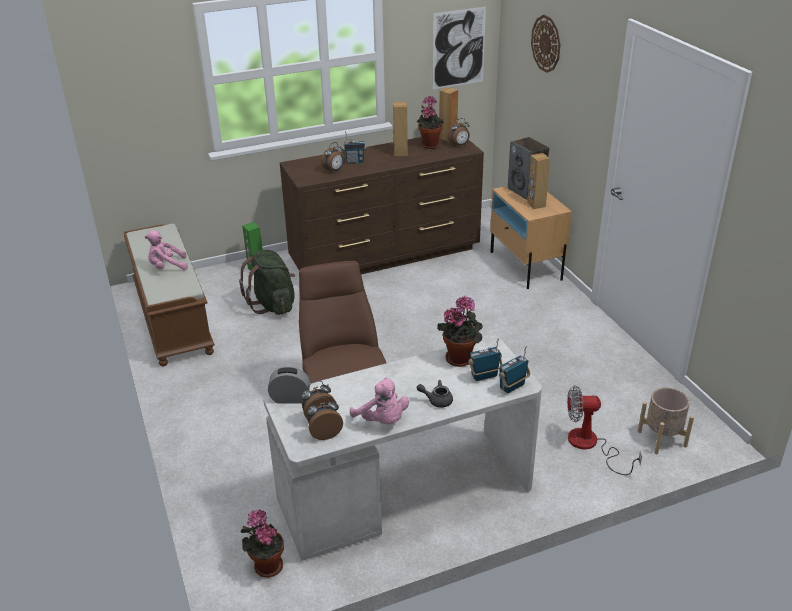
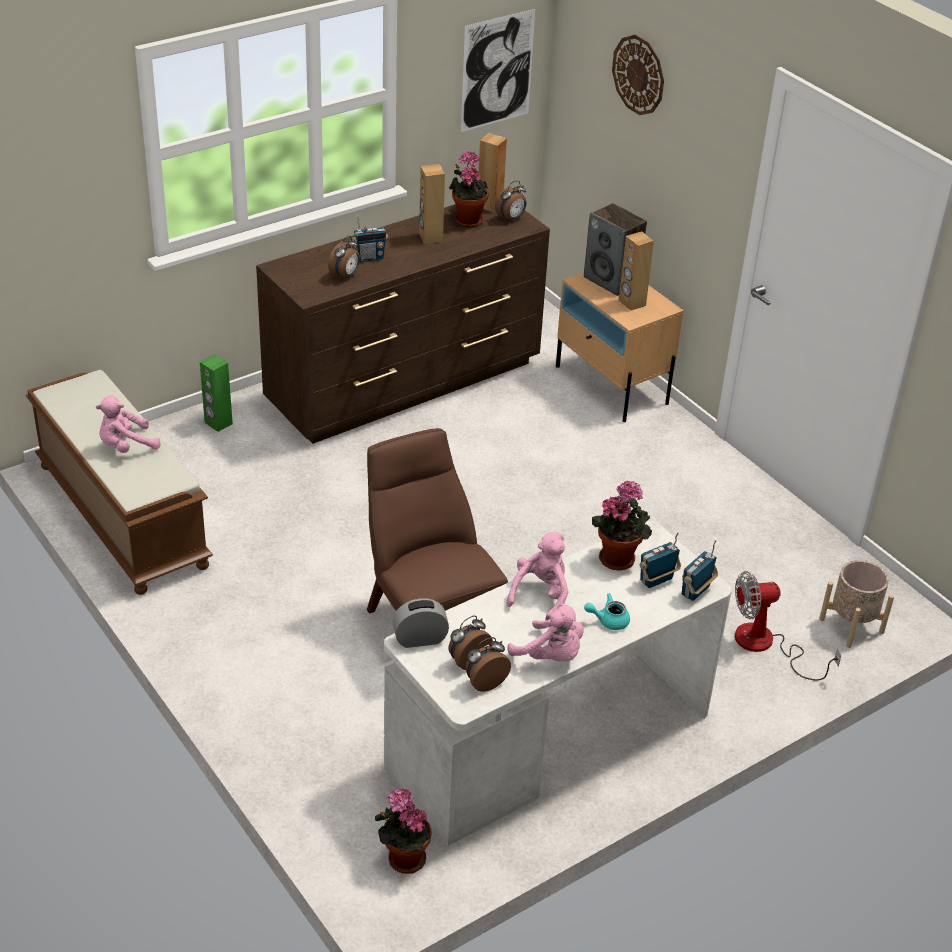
camera: 15 degrees left, 5 degrees up
green backpack [239,250,295,315] -> none
grey teapot [417,380,453,408] -> turquoise teapot [584,593,630,630]
none -> pink plush toy [506,532,569,620]

